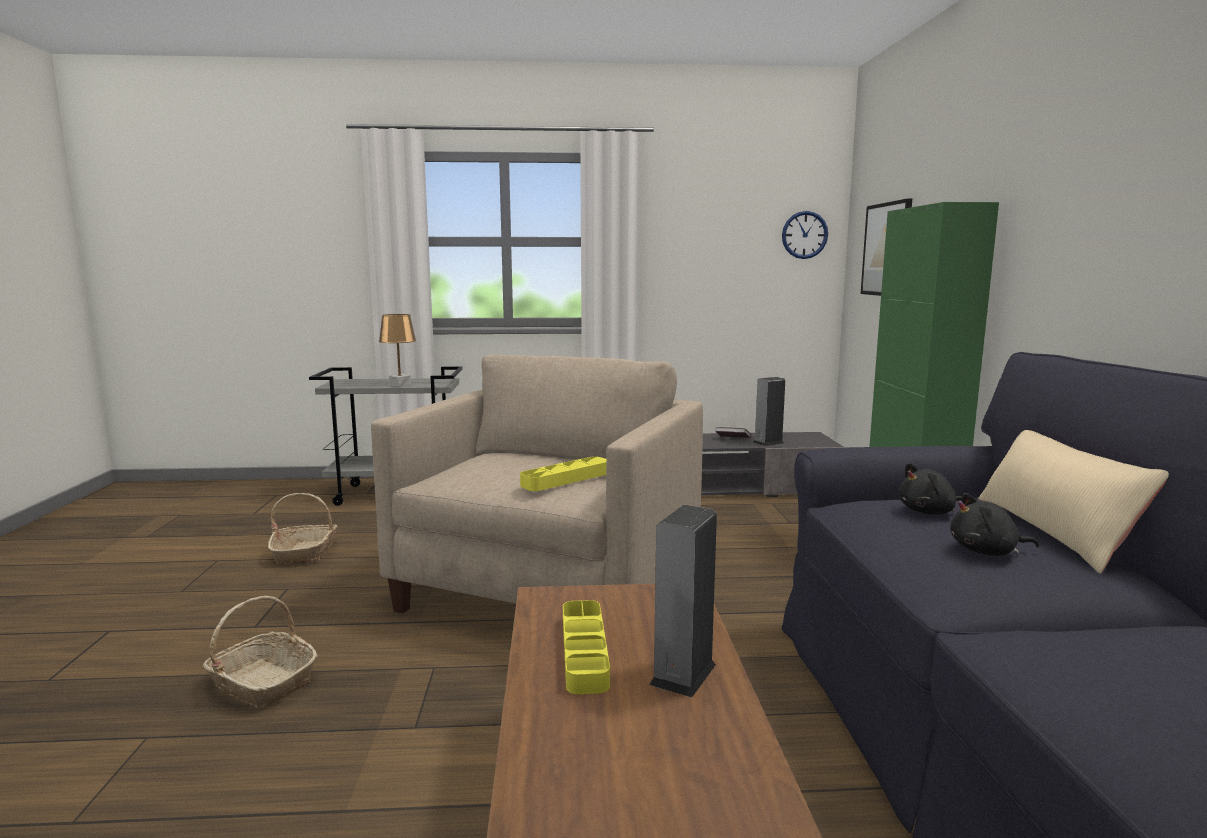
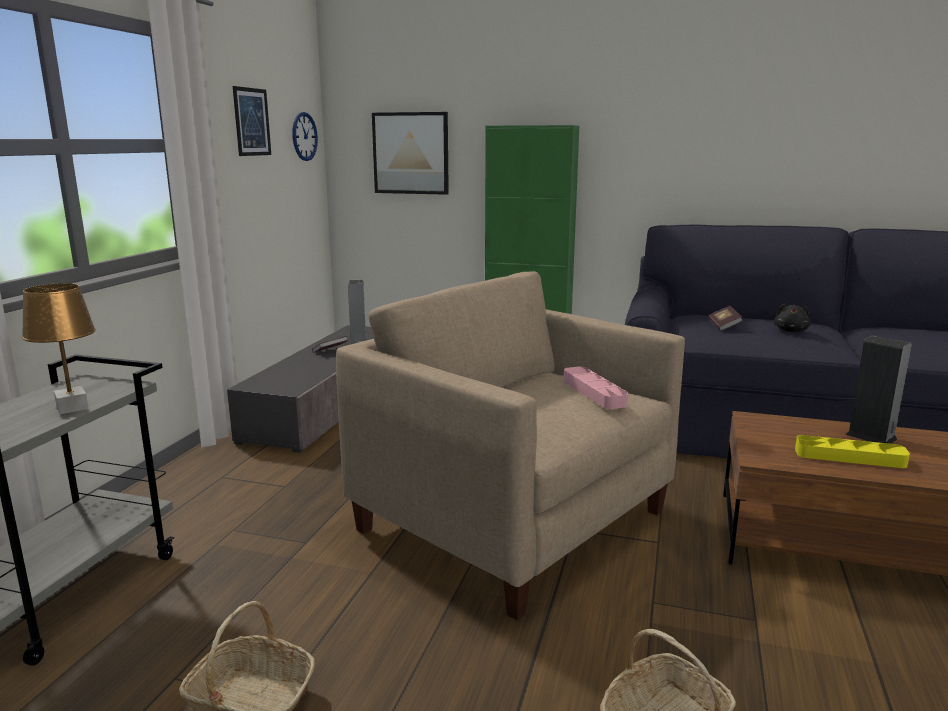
camera: 70 degrees left, 5 degrees up
yellow tray [520,456,606,491] -> pink tray [564,366,628,409]
black plush toy [899,463,962,515] -> book [709,306,743,331]
beige pillow [978,430,1169,574] -> none
none -> picture [233,86,271,156]

